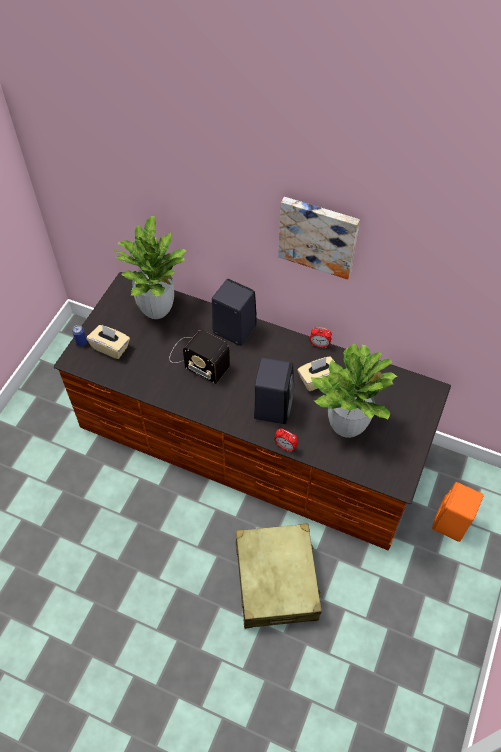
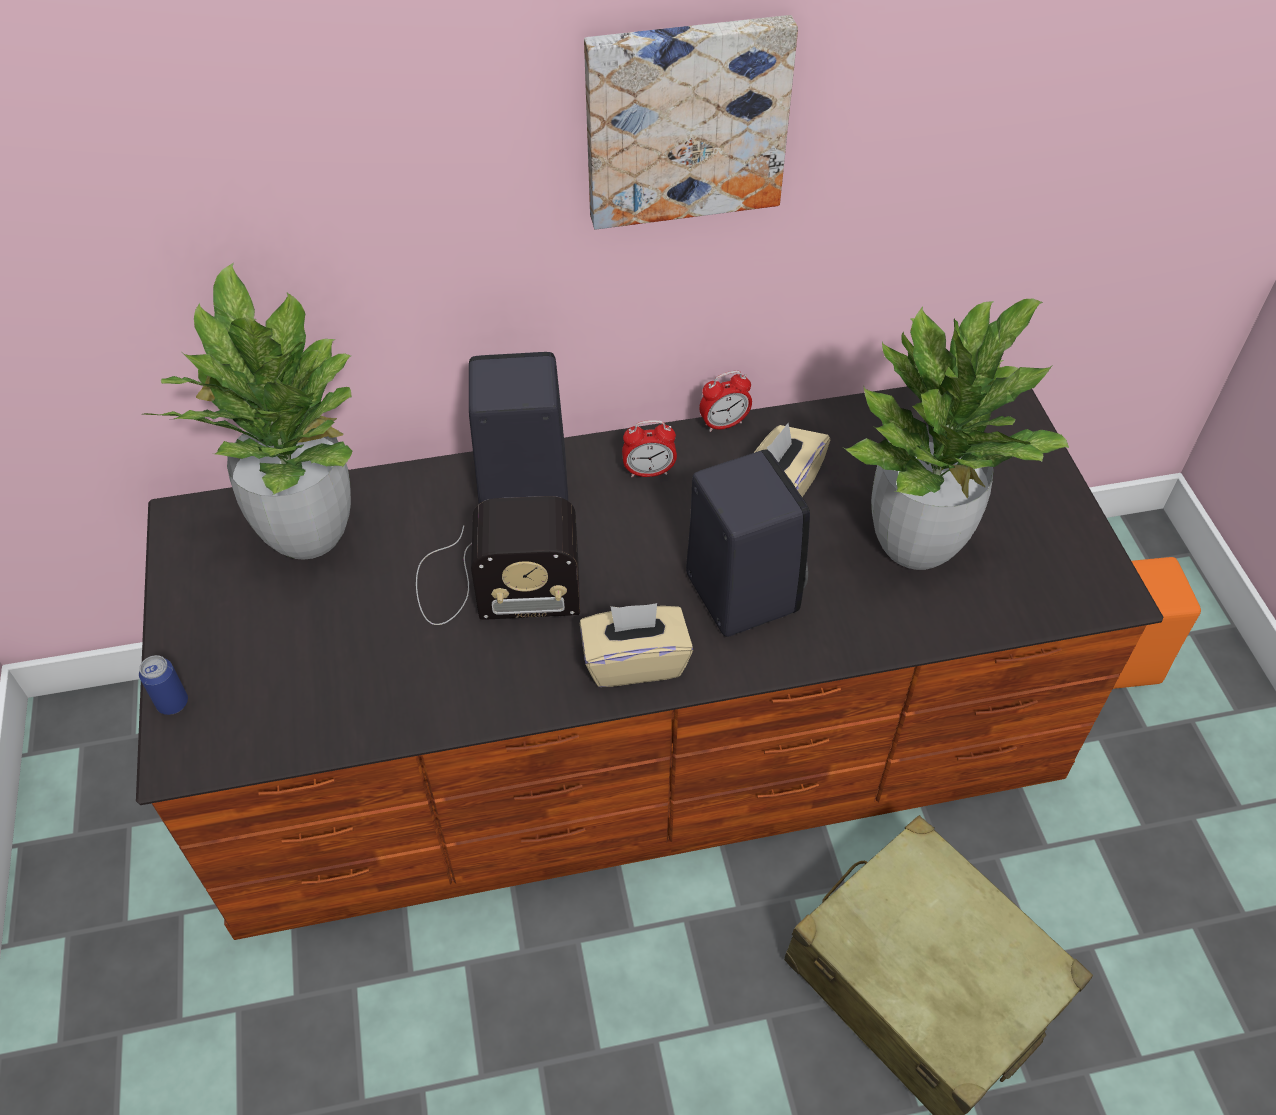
camera: 35 degrees left, 5 degrees down
beige tissue box [87,325,130,359] -> beige tissue box moved to [580,603,693,687]
alarm clock [274,428,298,452] -> alarm clock moved to [622,420,677,477]

